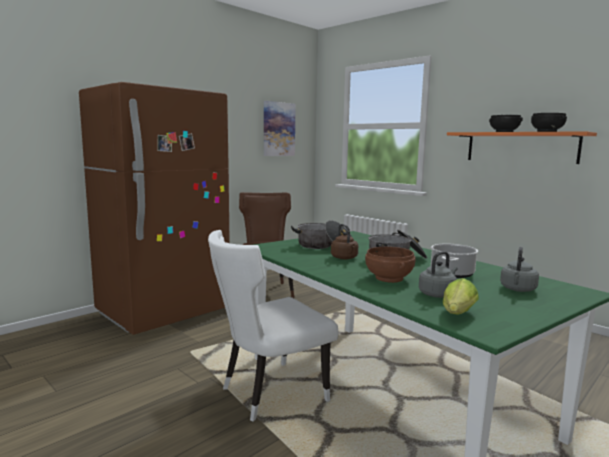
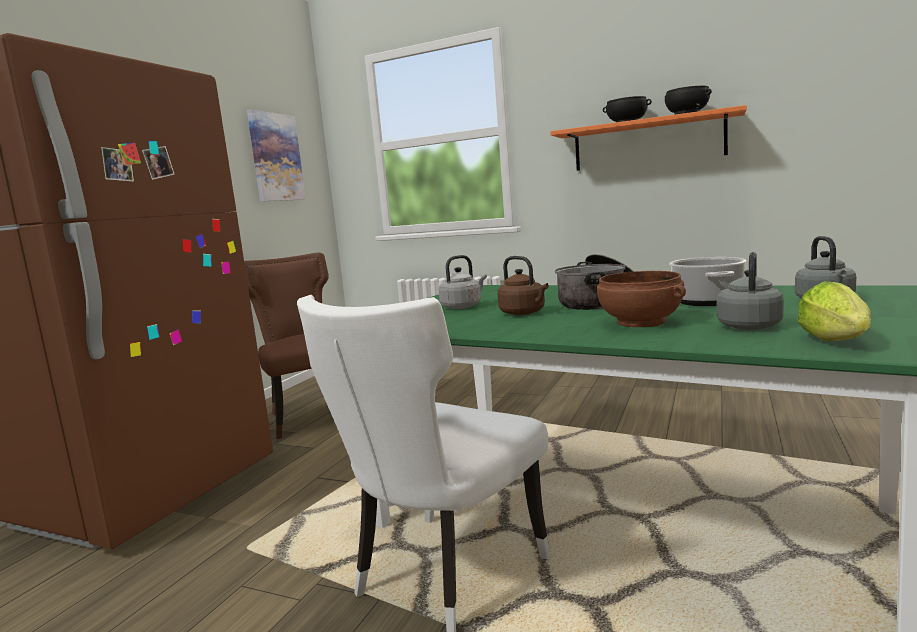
camera: 20 degrees left, 0 degrees up
cooking pot [291,220,352,249] -> grey kettle [438,255,487,309]

